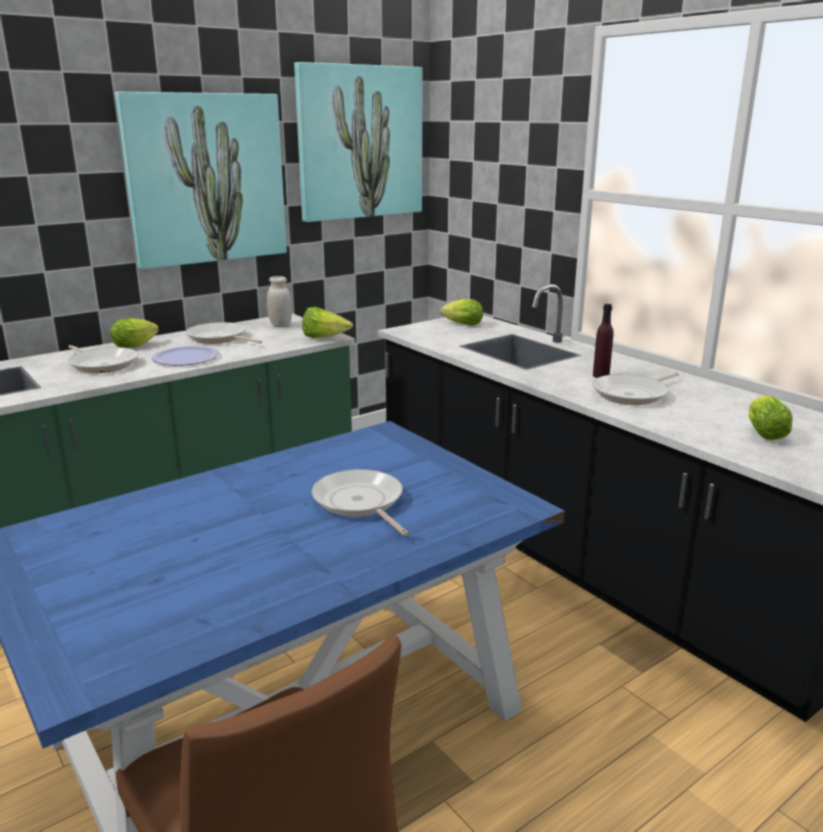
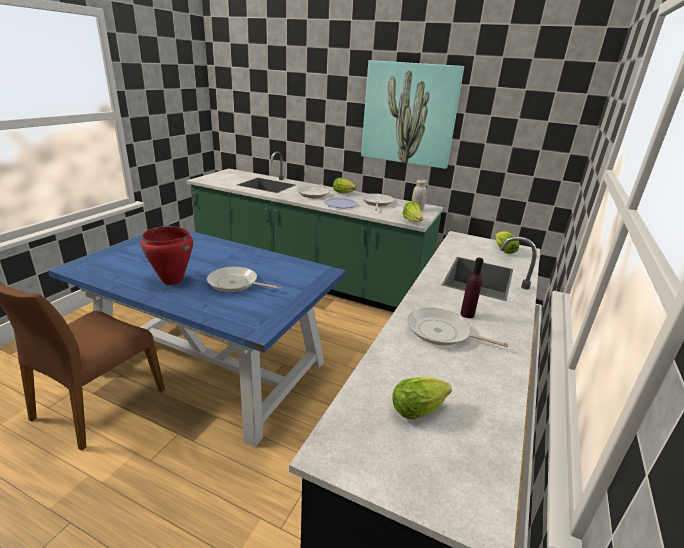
camera: 60 degrees right, 5 degrees up
picture [294,62,423,222] -> none
frying pan [311,469,409,536] -> frying pan turned 105 degrees counterclockwise [207,266,281,292]
none -> red cooking pot [141,226,193,285]

